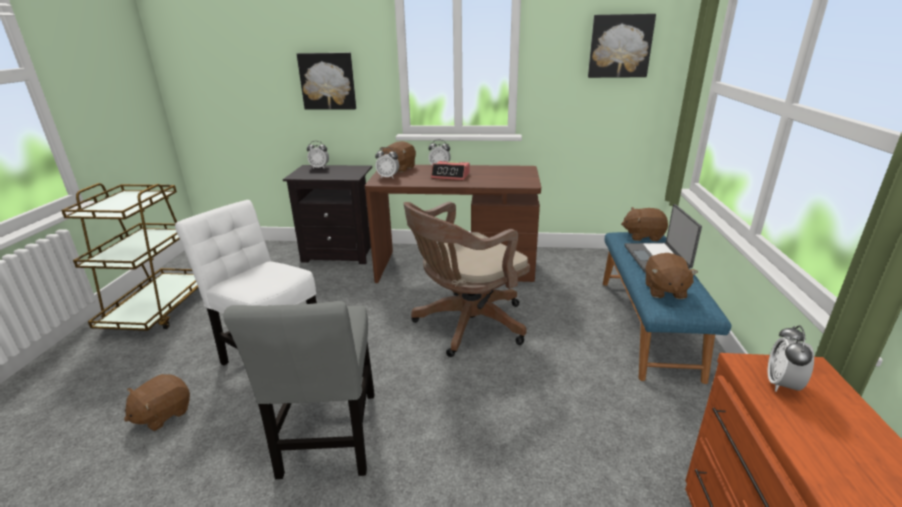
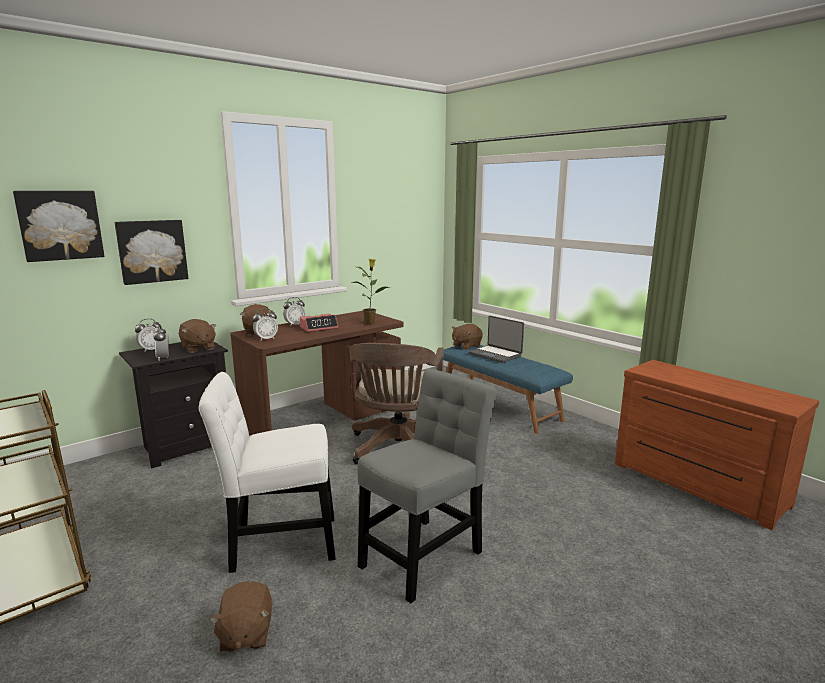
camera: 45 degrees left, 10 degrees down
grey chair [223,301,375,479] -> grey chair turned 90 degrees counterclockwise [357,368,497,603]
picture [588,14,656,78] -> picture moved to [13,191,104,262]
brown plush toy [645,253,698,299] -> brown plush toy moved to [179,319,217,353]
alarm clock [768,325,814,392] -> alarm clock moved to [153,325,169,360]
none -> potted plant [350,259,389,325]

